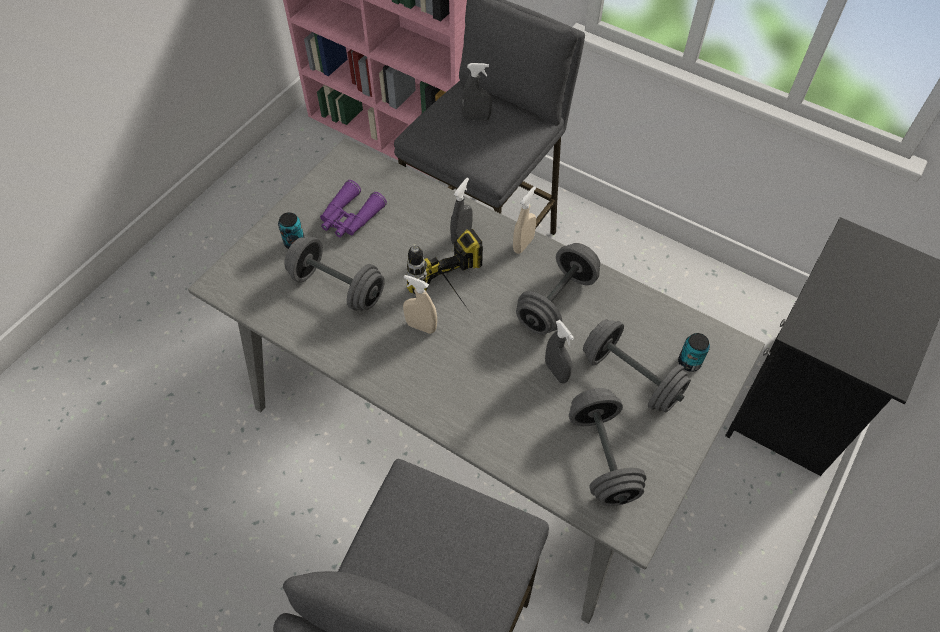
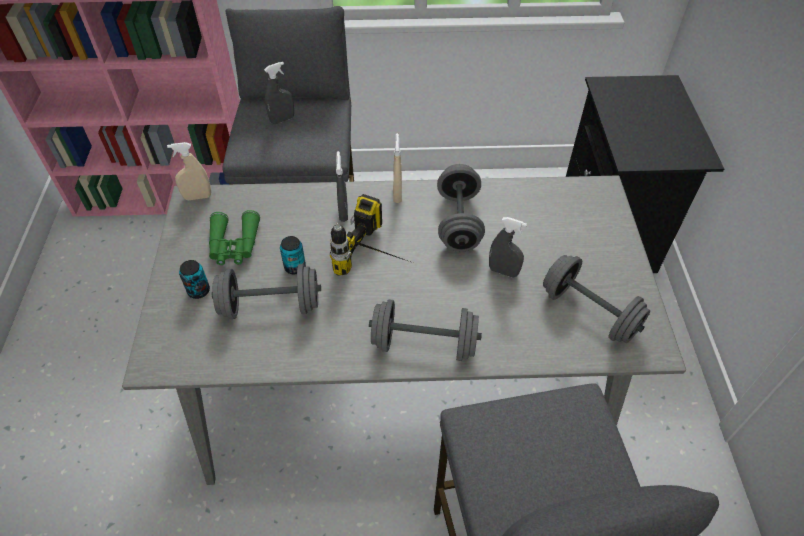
camera: 35 degrees left, 5 degrees down
purple binoculars [320,180,387,237] -> green binoculars [209,210,260,265]
beige spray bottle [403,275,437,334] -> beige spray bottle moved to [167,142,211,200]
grey dumbbell [583,319,691,412] -> grey dumbbell moved to [369,299,482,361]
can [678,333,710,372] -> can moved to [280,236,306,274]

